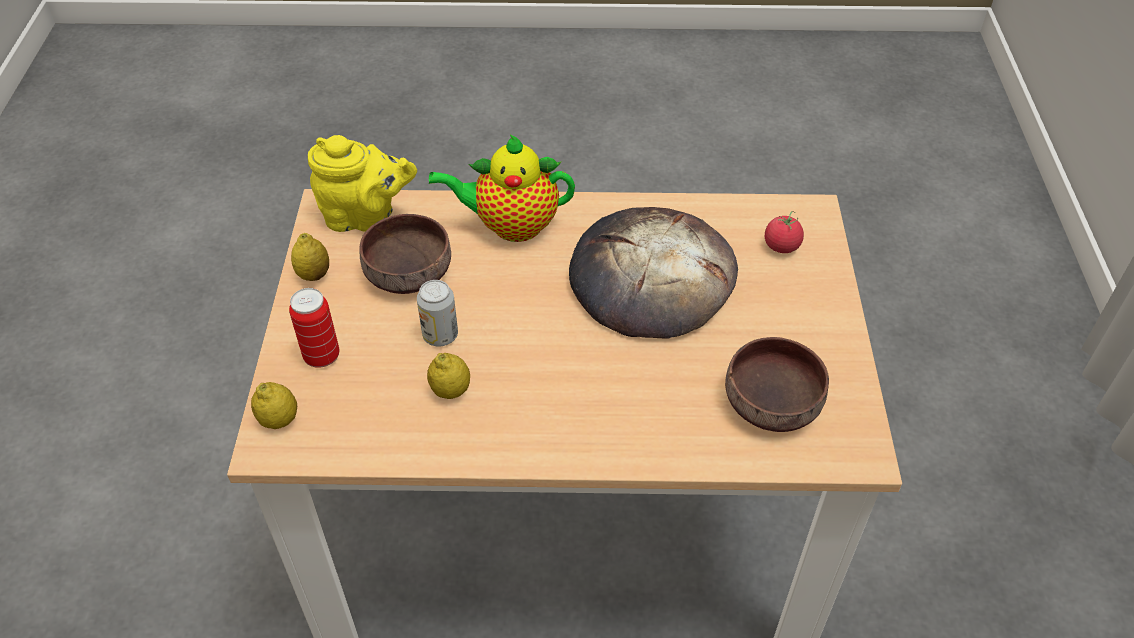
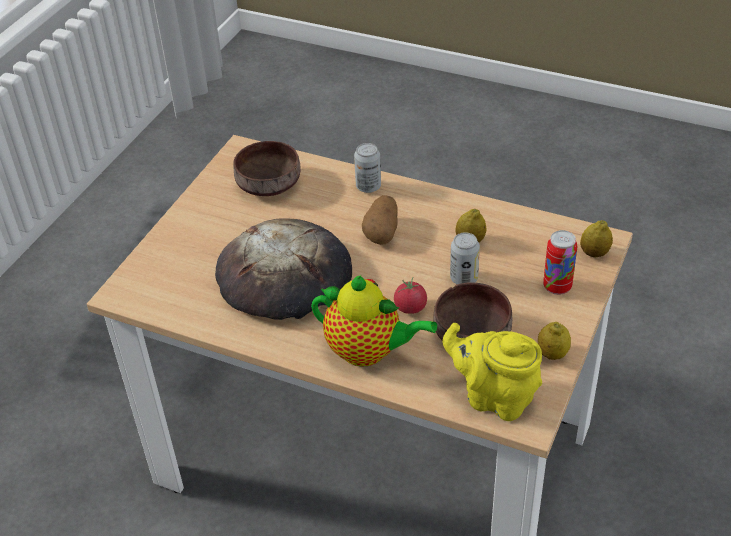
camera: 155 degrees left, 5 degrees down
tomato [765,211,804,253] -> tomato moved to [394,277,427,314]
none -> can [354,143,381,193]
none -> potato [362,195,398,245]

